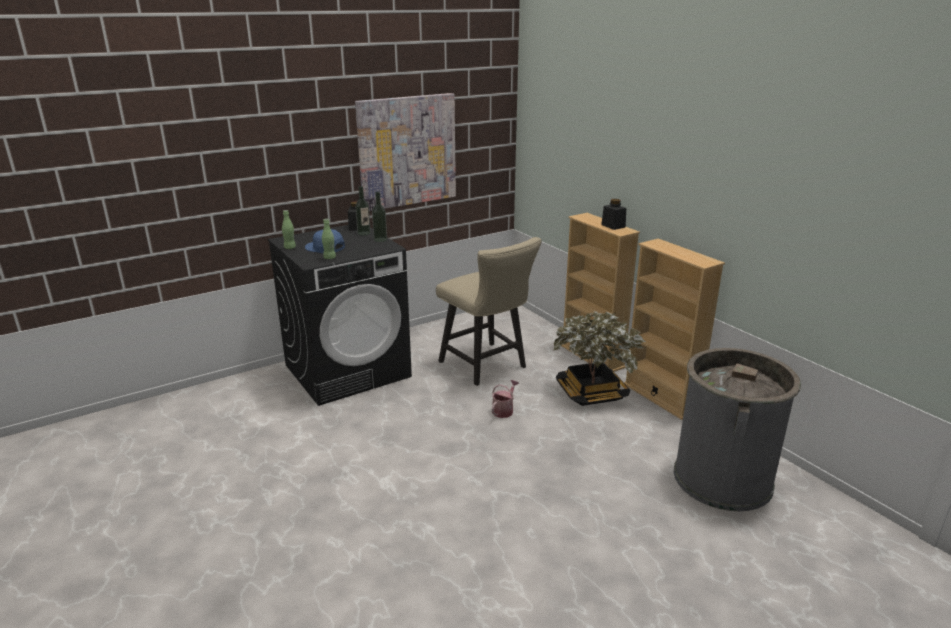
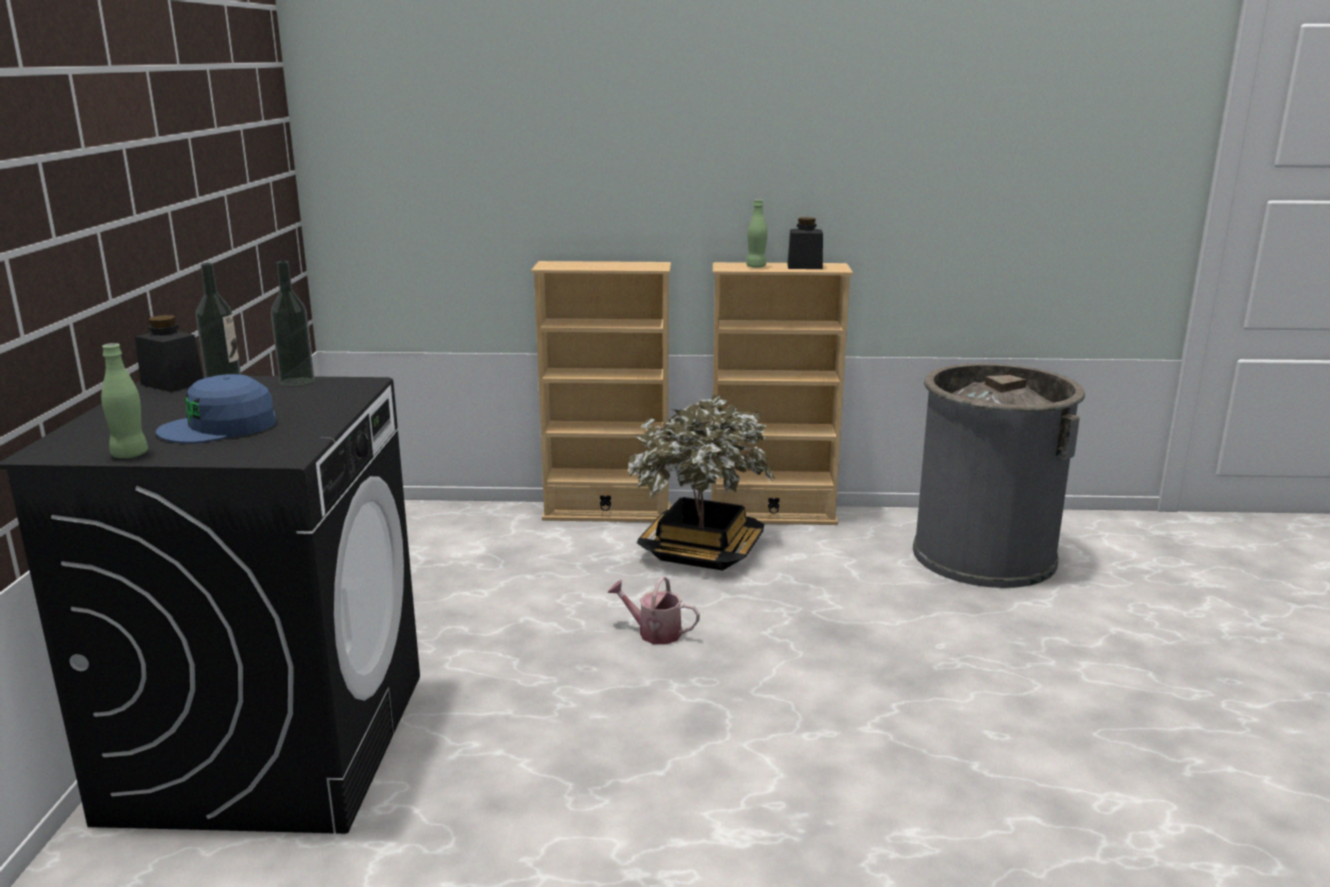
camera: 55 degrees left, 5 degrees down
green bottle [322,219,336,259] -> green bottle moved to [746,199,768,268]
picture [355,93,456,211] -> none
beige chair [436,237,542,386] -> none
watering can [492,380,519,418] -> watering can turned 45 degrees counterclockwise [607,576,700,645]
black jar [601,199,626,230] -> black jar moved to [787,217,823,269]

